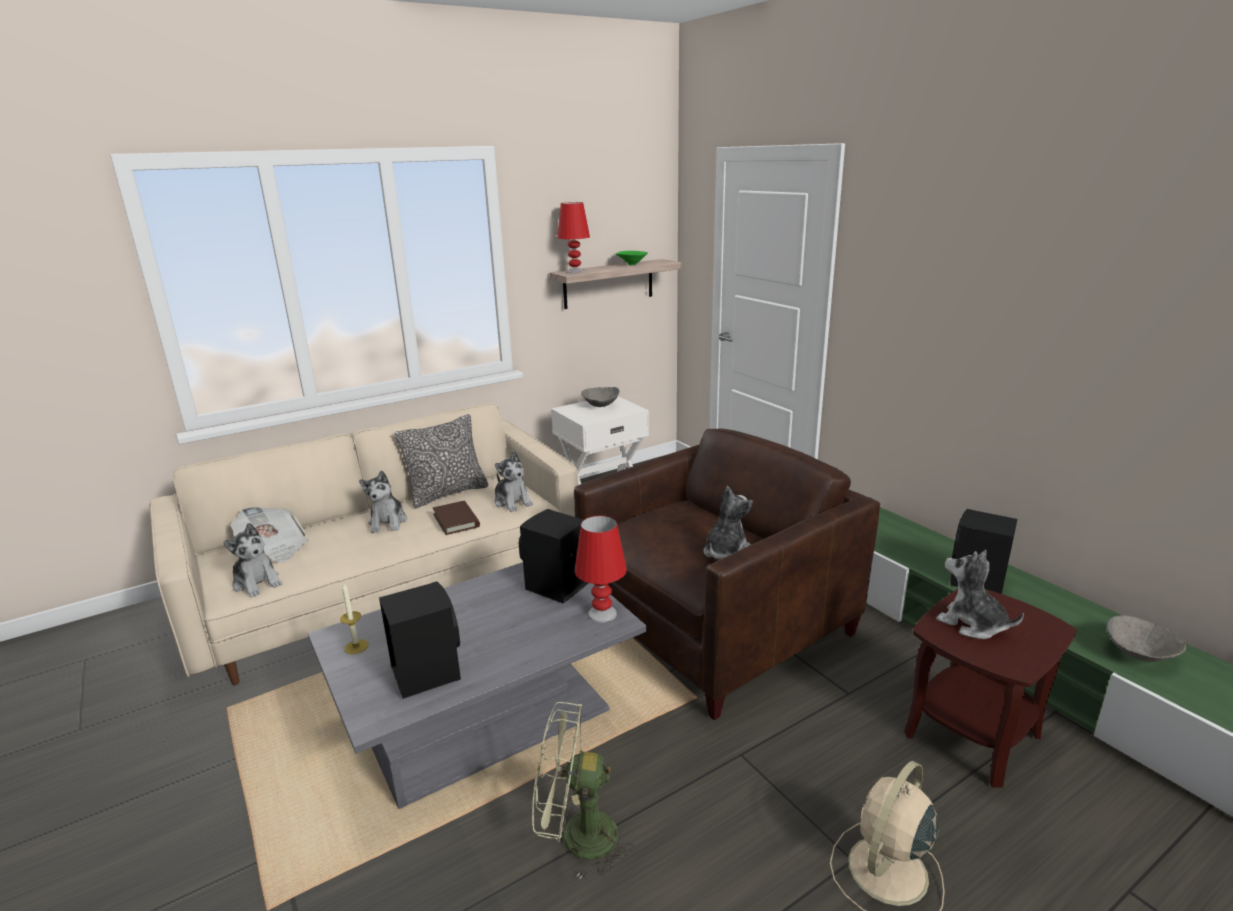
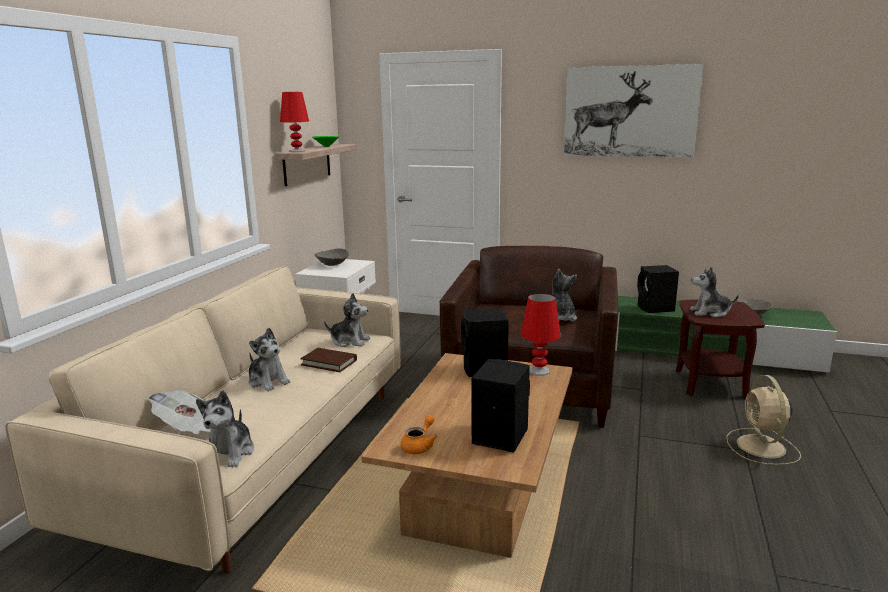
camera: 40 degrees left, 5 degrees down
plush toy [223,523,282,597] -> plush toy turned 90 degrees clockwise [196,390,254,467]
grey coffee table [308,562,647,809] -> brown coffee table [362,353,572,558]
candle [340,584,368,654] -> orange teapot [401,415,437,454]
pillow [395,414,488,509] -> none
green fan [532,702,634,879] -> none
none -> picture [564,64,703,157]

